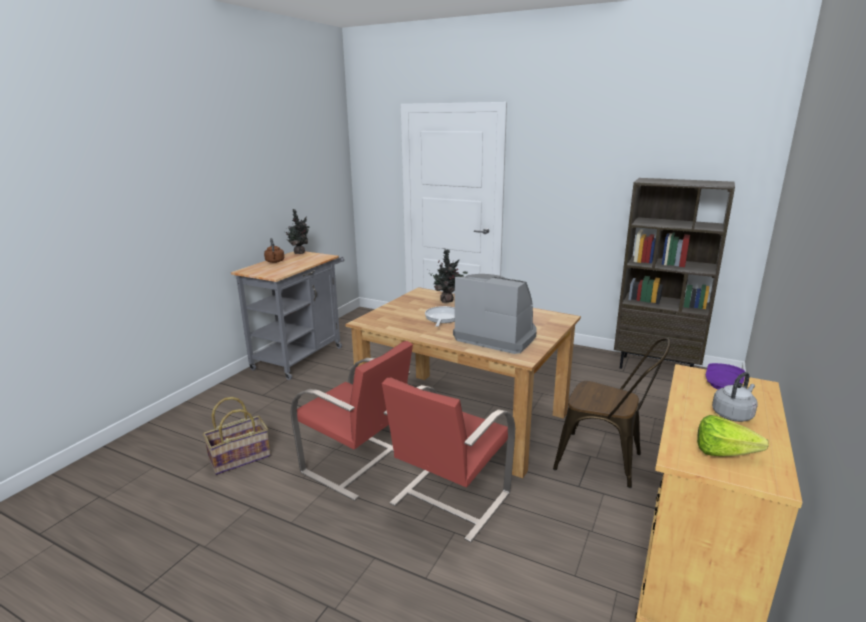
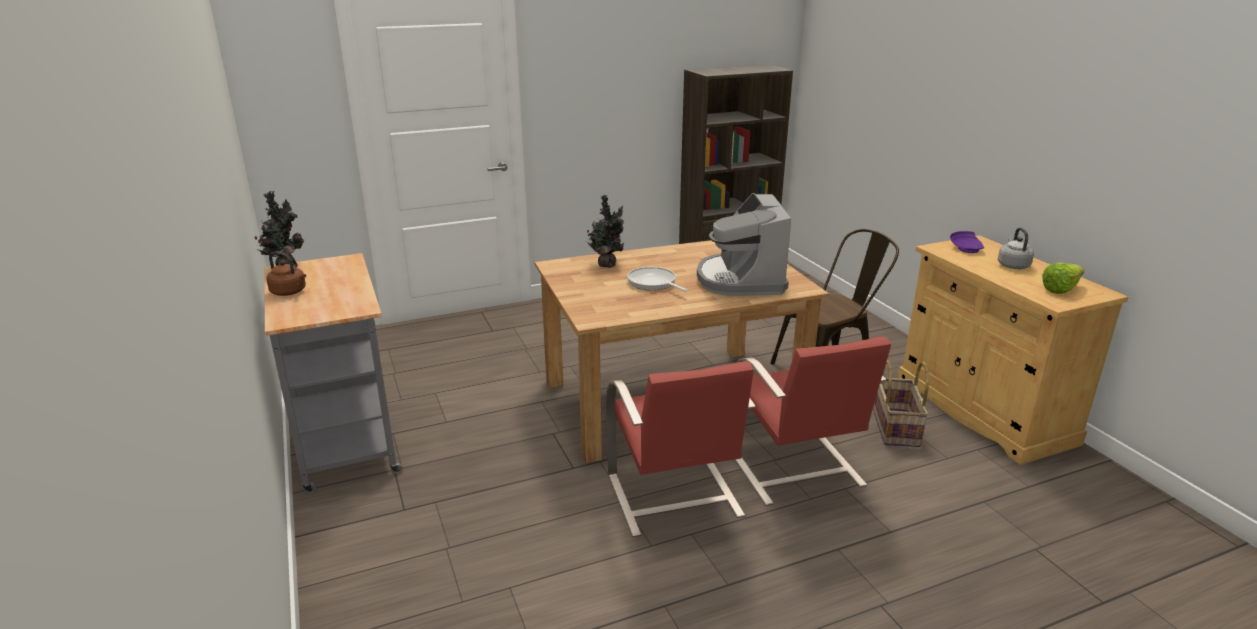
camera: 50 degrees left, 5 degrees up
basket [203,397,271,475] -> basket moved to [873,360,929,447]
red chair [290,341,413,501] -> red chair turned 90 degrees clockwise [606,361,756,537]
coffee machine [453,274,537,354] -> coffee machine turned 75 degrees counterclockwise [697,193,791,296]

